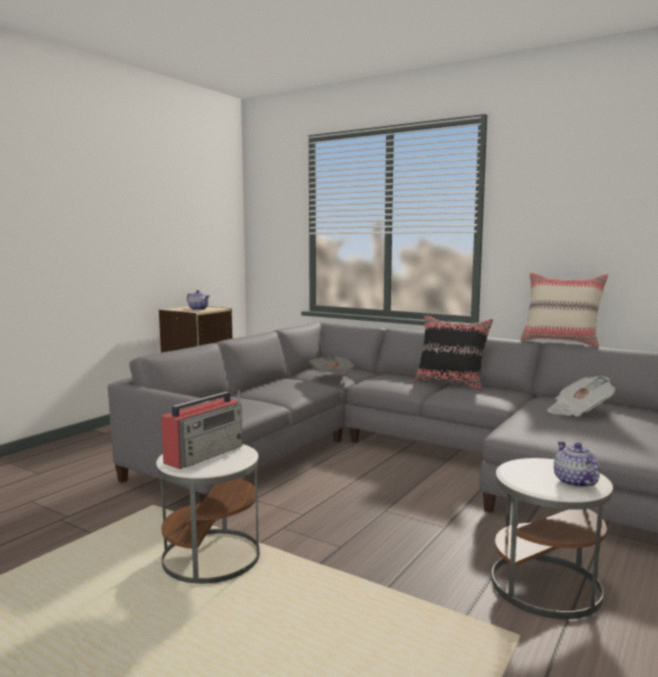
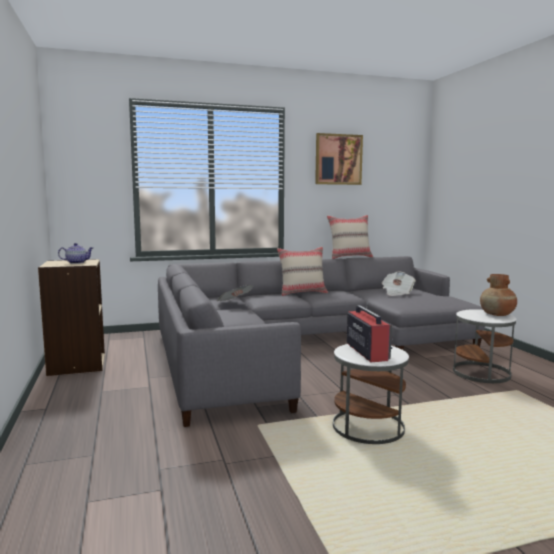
camera: 50 degrees left, 0 degrees up
black pillow [414,315,493,390] -> beige pillow [277,247,328,296]
teapot [554,441,600,488] -> brown vase [480,274,517,316]
none -> picture [315,133,363,185]

